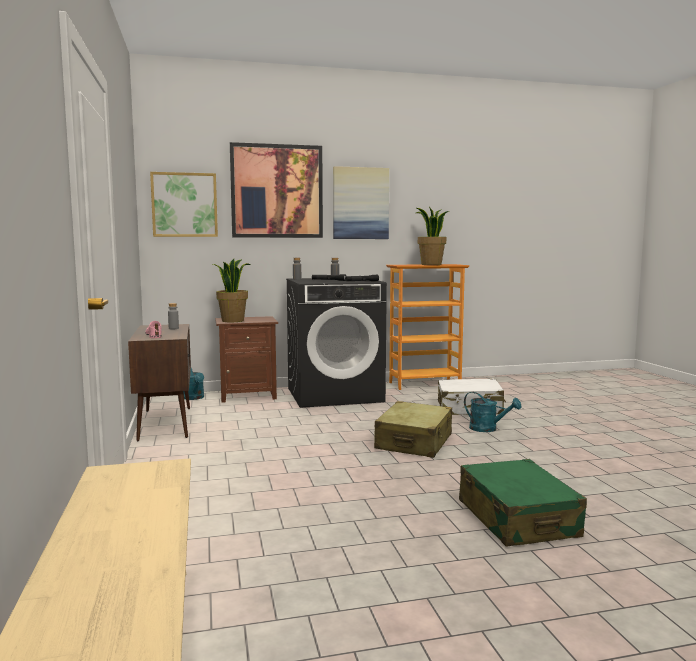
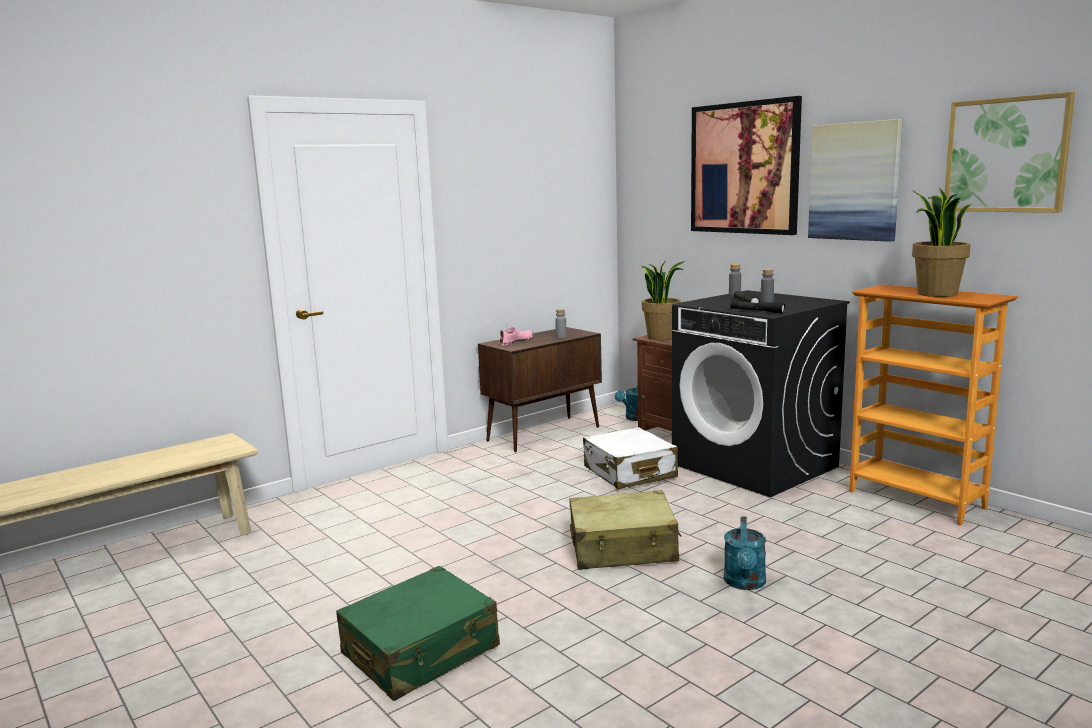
camera: 65 degrees right, 5 degrees up
picture [150,172,218,237] -> picture moved to [945,92,1075,213]
white suitcase [438,379,506,415] -> white suitcase moved to [583,427,678,489]

